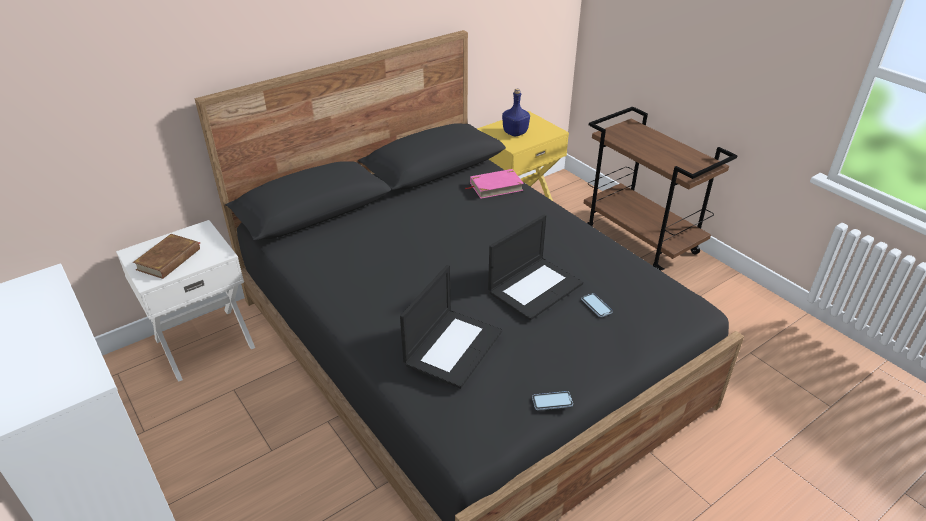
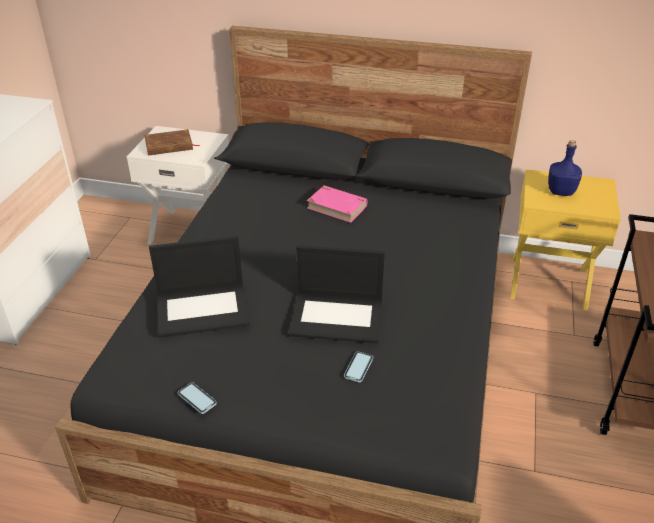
camera: 50 degrees right, 0 degrees up
pink book [465,169,524,199] -> pink book moved to [307,185,367,223]

